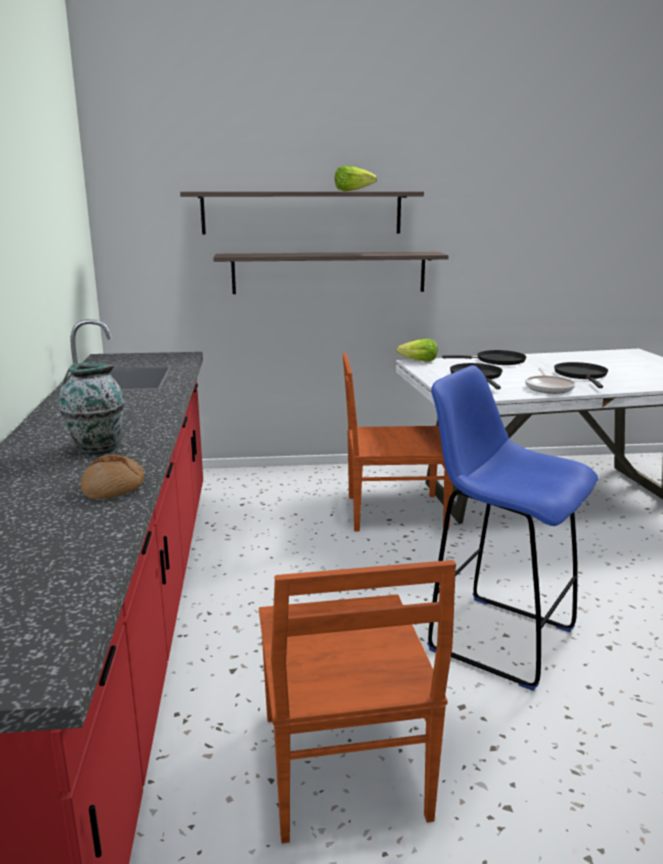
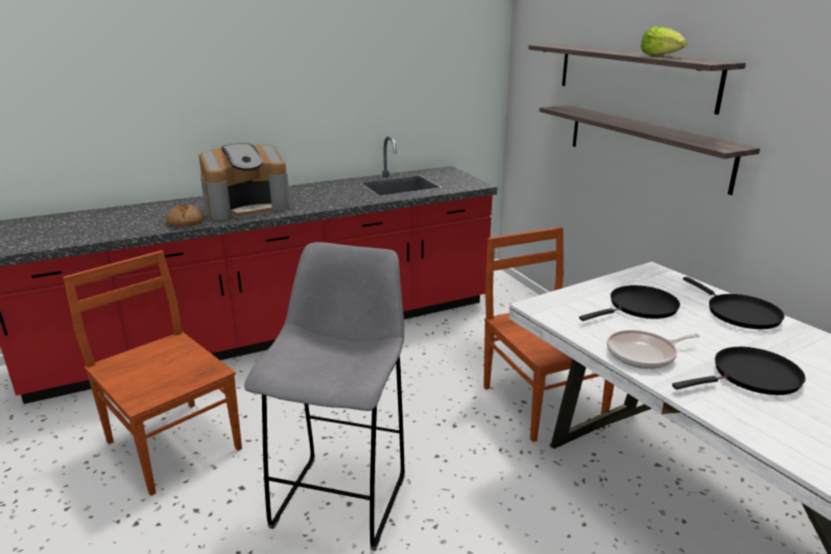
camera: 70 degrees right, 5 degrees up
vase [59,362,125,455] -> coffee machine [199,143,290,220]
brown chair [259,560,456,844] -> brown chair turned 75 degrees clockwise [63,250,242,496]
lettuce [396,339,438,362] -> none
blue stool [427,365,598,691] -> grey stool [244,242,405,551]

